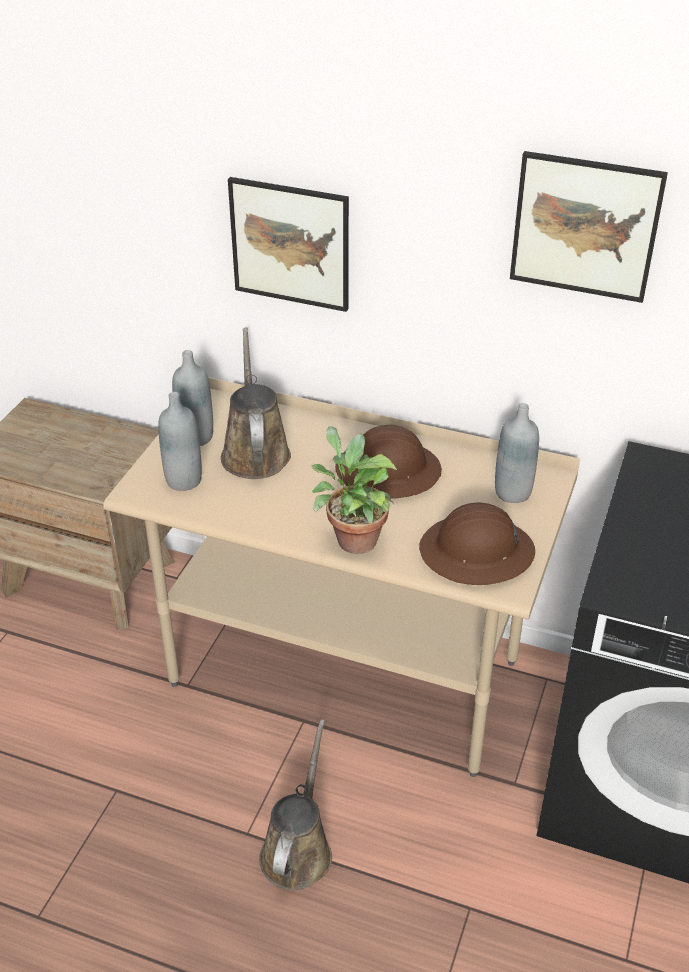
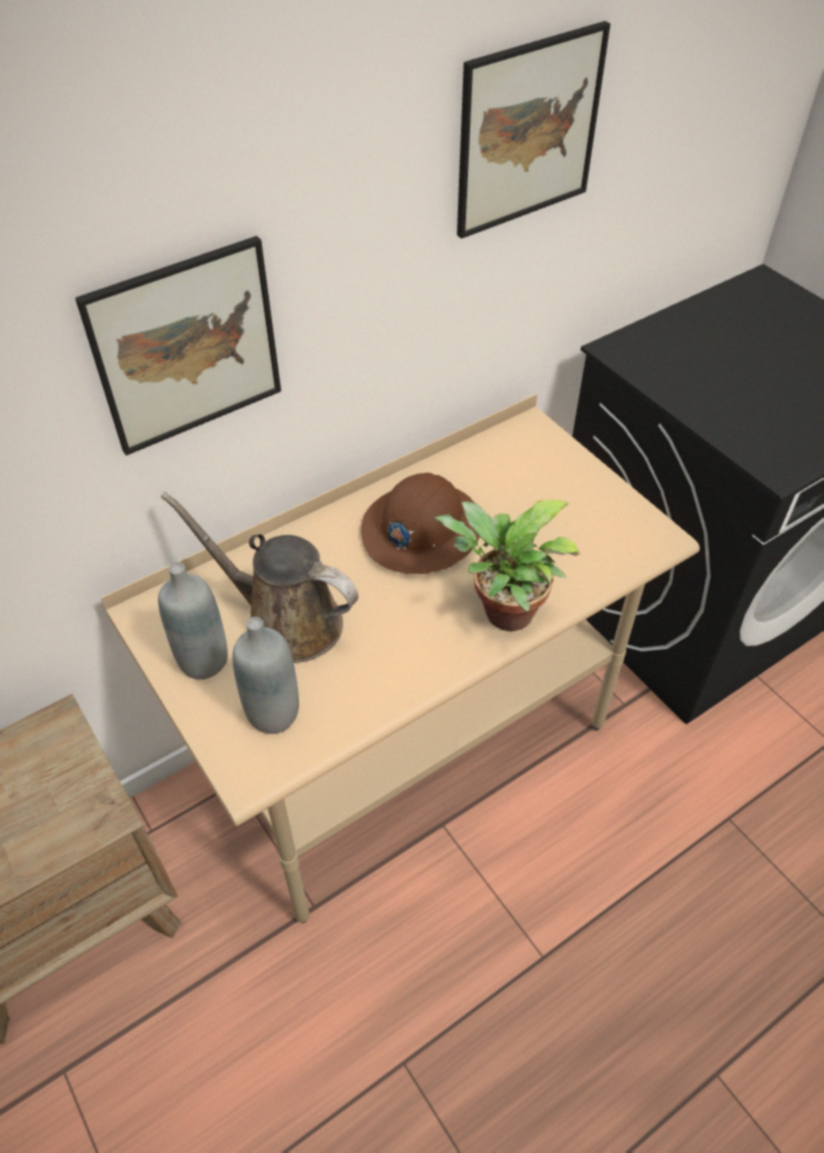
camera: 55 degrees left, 10 degrees up
brown watering can [259,719,332,890] -> none
brown hard hat [419,503,535,585] -> none
grey bottle [495,403,539,503] -> none

